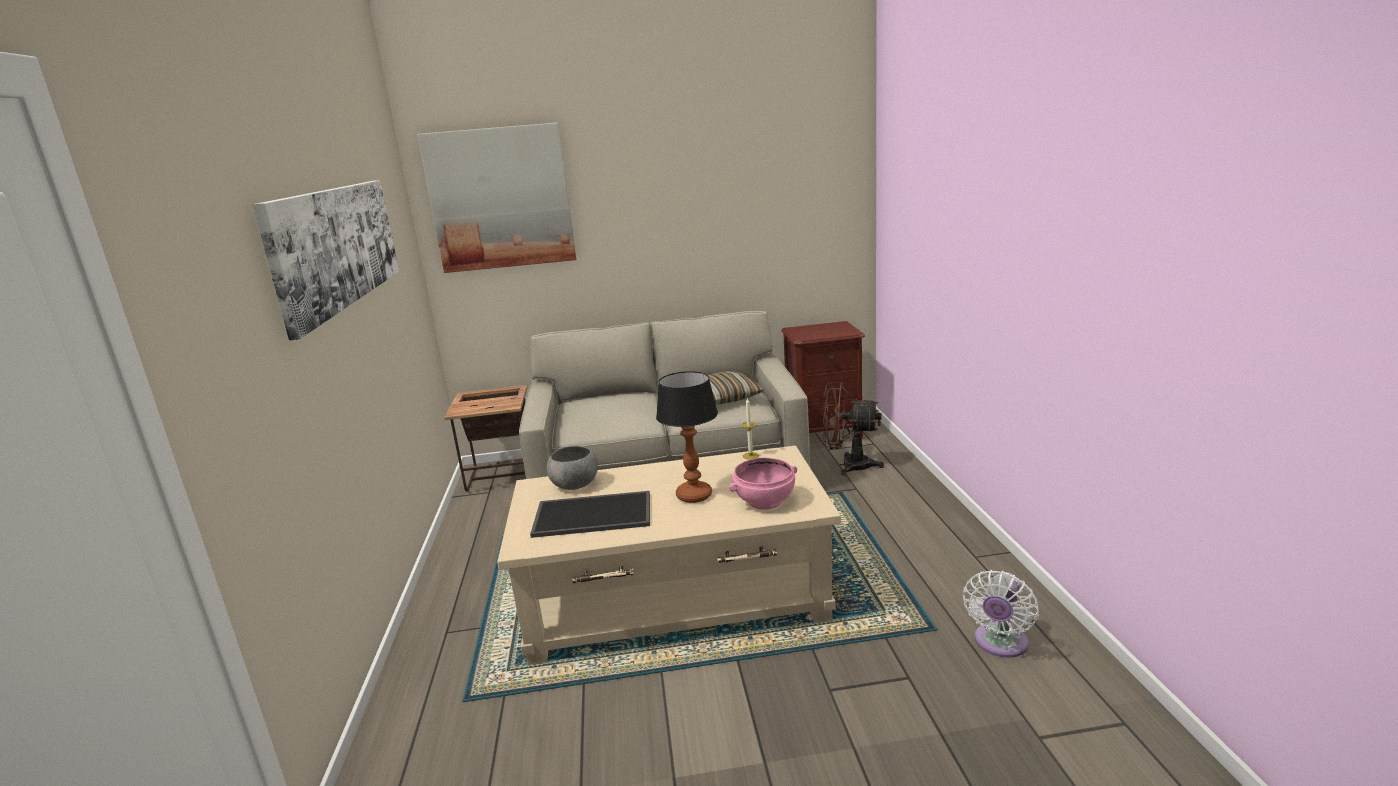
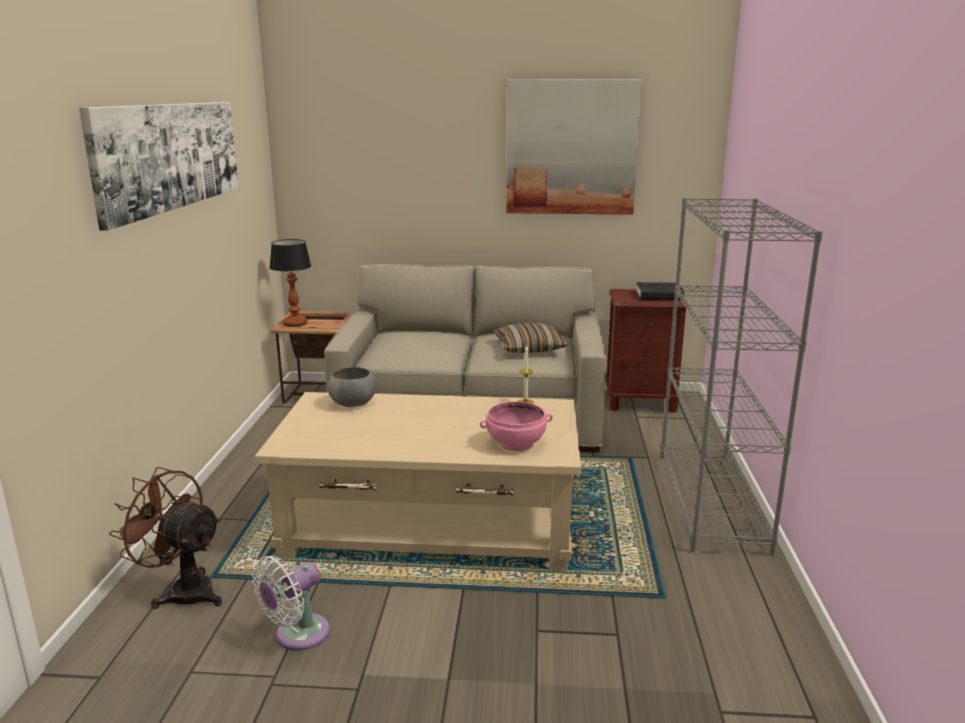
camera: 10 degrees right, 0 degrees up
picture [417,123,576,273] -> picture moved to [506,79,642,215]
tray [530,491,650,538] -> none
table lamp [656,371,718,503] -> table lamp moved to [270,239,311,327]
brown fan [822,382,884,476] -> brown fan moved to [109,467,222,609]
white fan [963,570,1039,658] -> white fan moved to [252,556,330,651]
none -> black book [635,282,684,300]
none -> grey bookcase [661,198,823,556]

